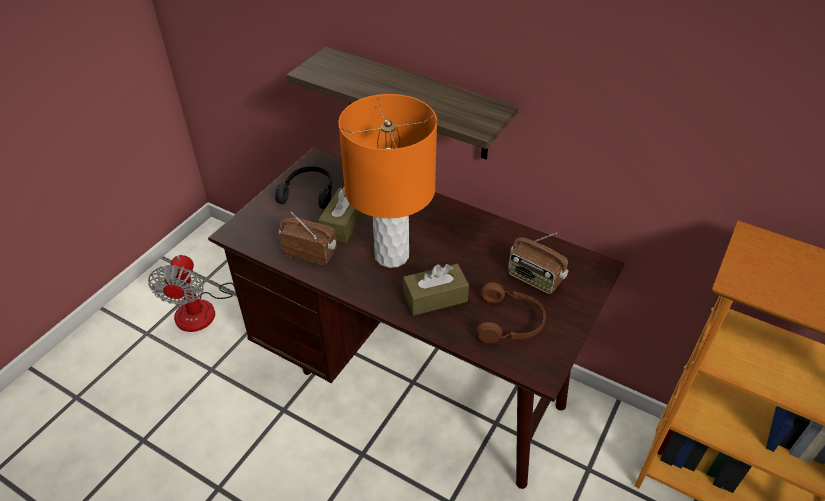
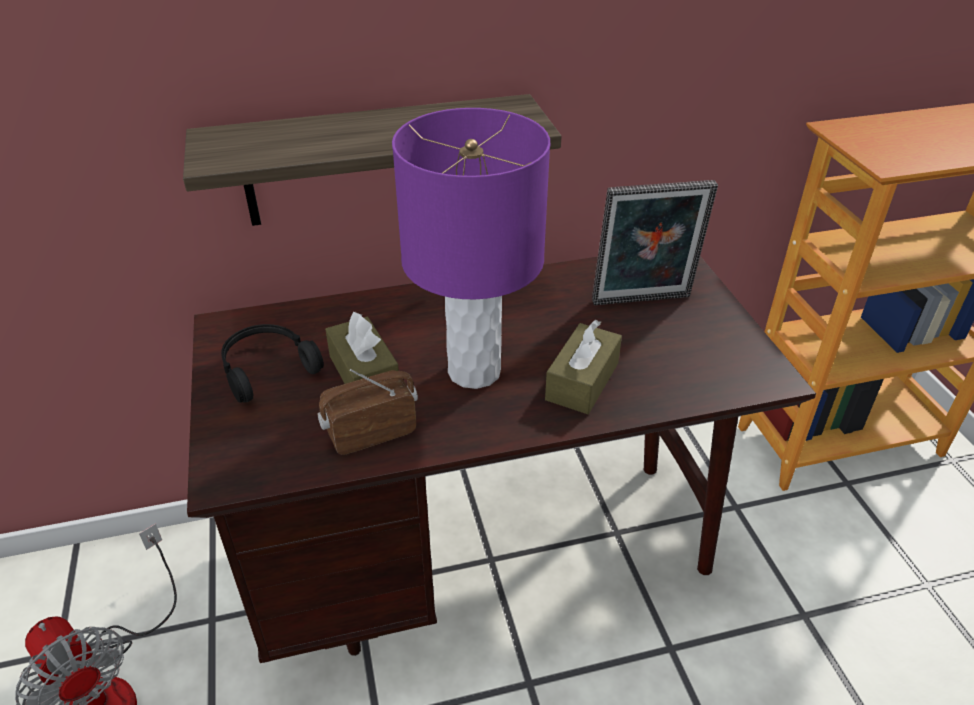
camera: 45 degrees left, 5 degrees down
orange table lamp [338,94,437,268] -> purple table lamp [392,108,550,389]
brown headphones [477,282,546,344] -> none
radio [508,232,568,294] -> picture frame [592,180,718,305]

